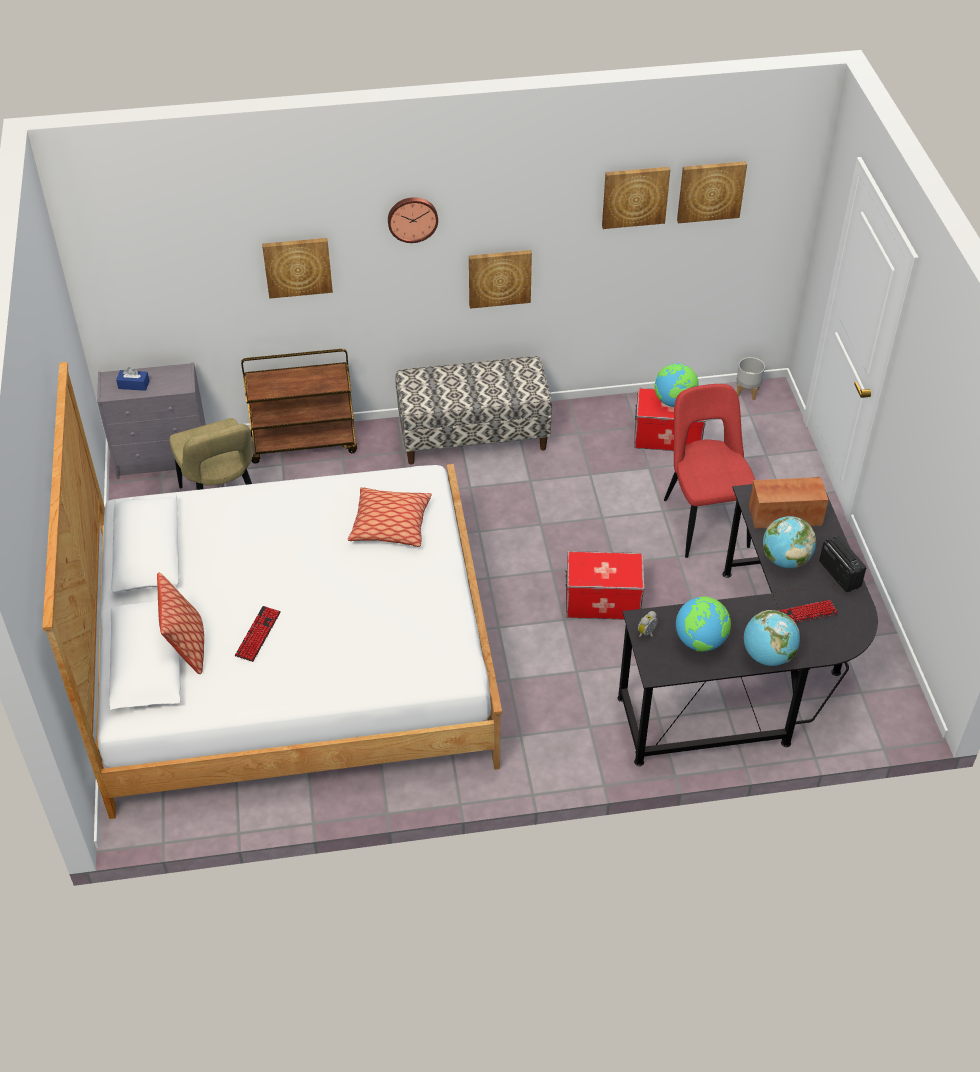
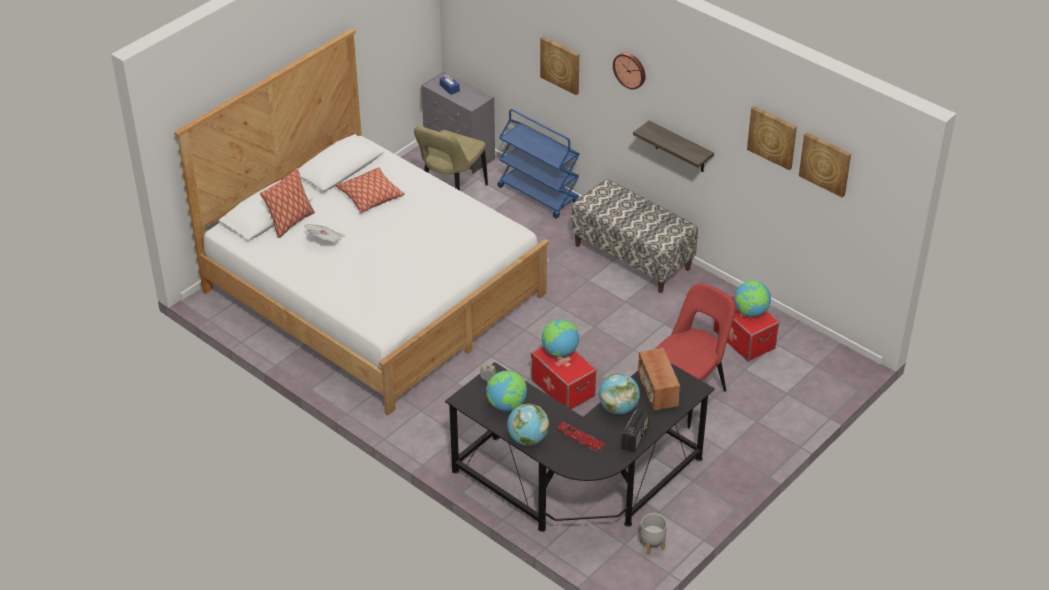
camera: 50 degrees right, 5 degrees down
keyboard [235,606,281,662] -> newspaper [304,224,345,242]
brown cart [241,349,357,464] -> blue cart [498,109,580,218]
pillow [348,487,432,547] -> pillow moved to [335,167,405,213]
picture [469,250,532,309] -> shelf [633,121,714,172]
grey planter [736,357,765,400] -> grey planter moved to [640,513,667,555]
radio [749,477,828,529] -> radio turned 150 degrees counterclockwise [638,348,680,410]
none -> globe [542,320,579,357]

